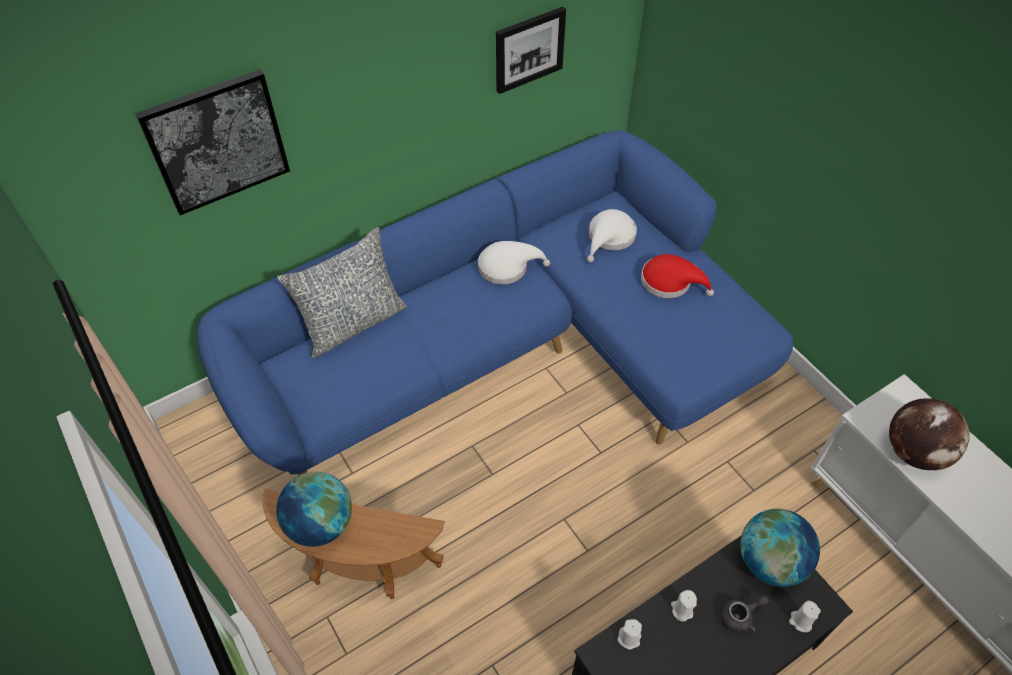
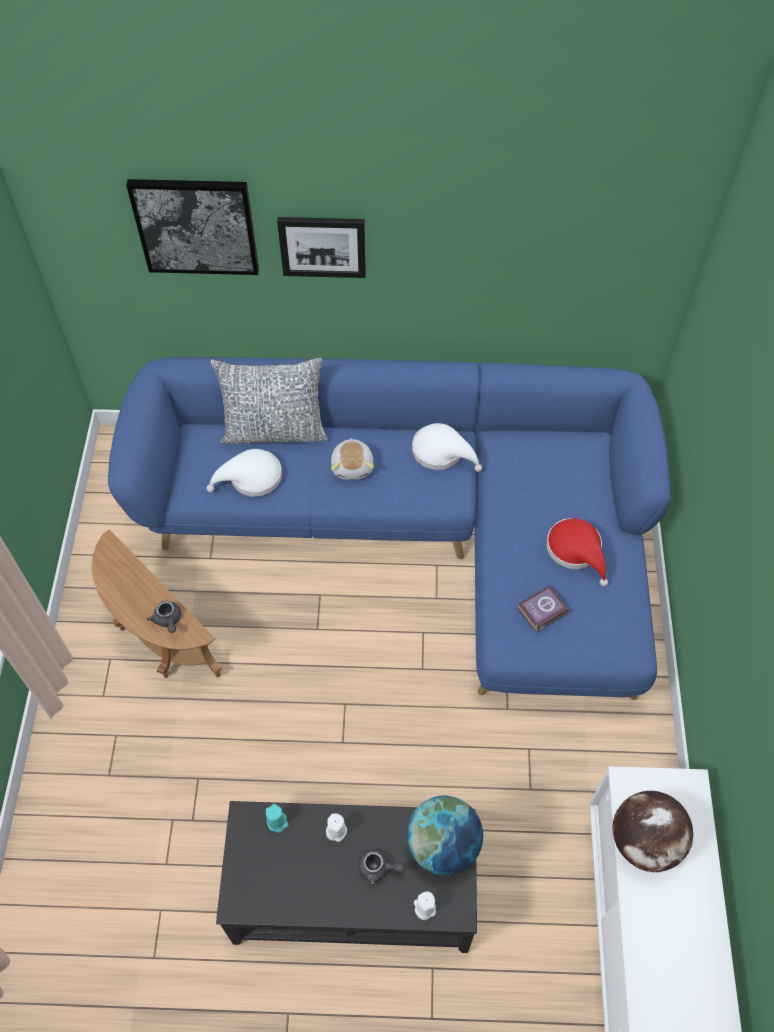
camera: 35 degrees right, 5 degrees up
globe [276,472,352,547] -> none
picture [496,7,566,94] -> picture moved to [277,217,366,278]
white hat [587,209,637,263] -> white hat moved to [206,449,282,497]
white candle [617,619,642,649] -> turquoise candle [266,804,289,833]
none -> grey teapot [147,601,181,633]
none -> plush toy [331,438,374,480]
none -> book [517,585,569,632]

